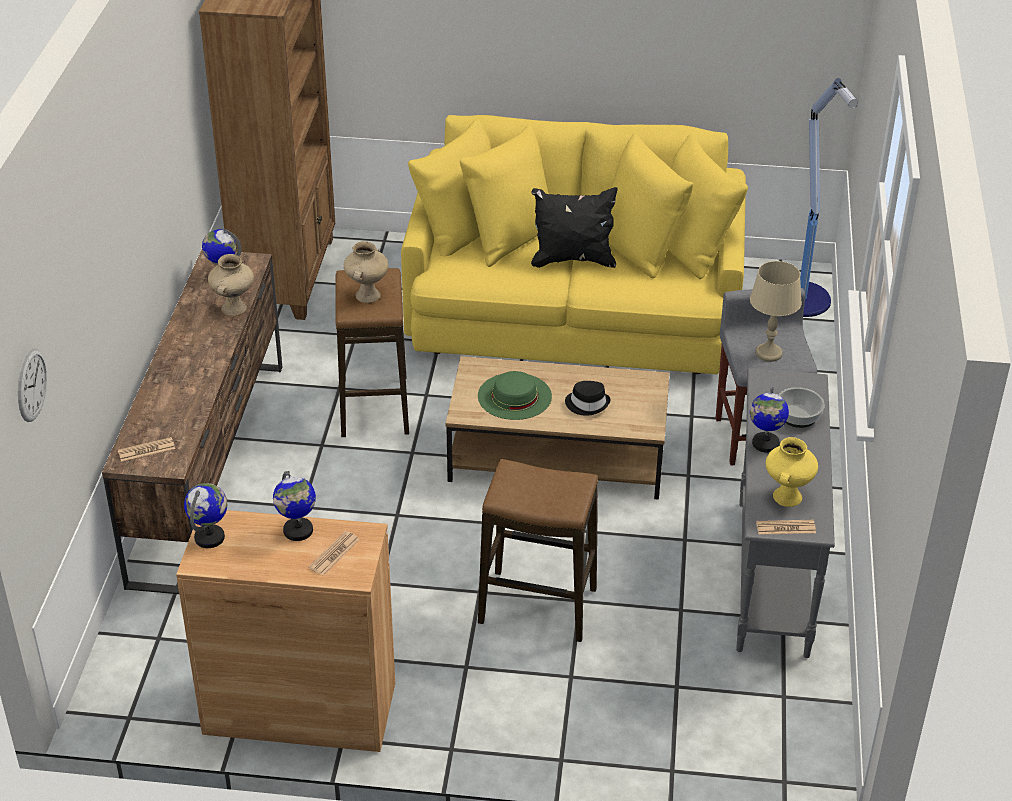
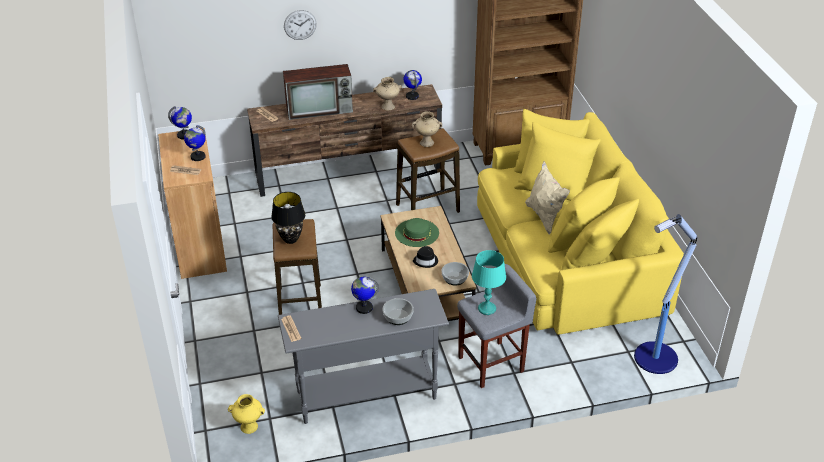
camera: 70 degrees right, 0 degrees up
wall clock [18,348,47,422] -> wall clock moved to [284,10,317,40]
black pillow [531,187,618,268] -> beige pillow [525,161,570,235]
beige table lamp [750,261,802,362] -> turquoise table lamp [472,250,506,315]
yellow vase [766,437,818,507] -> yellow vase moved to [228,394,265,434]
none -> black table lamp [271,192,305,244]
none -> television [283,64,353,120]
none -> bowl [442,262,469,286]

